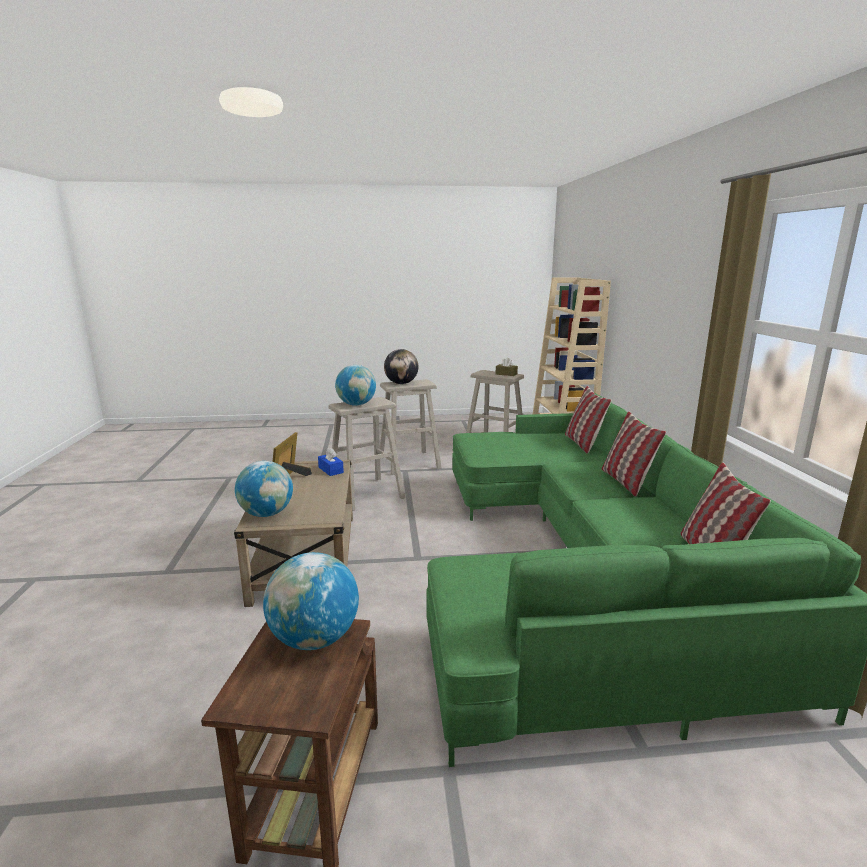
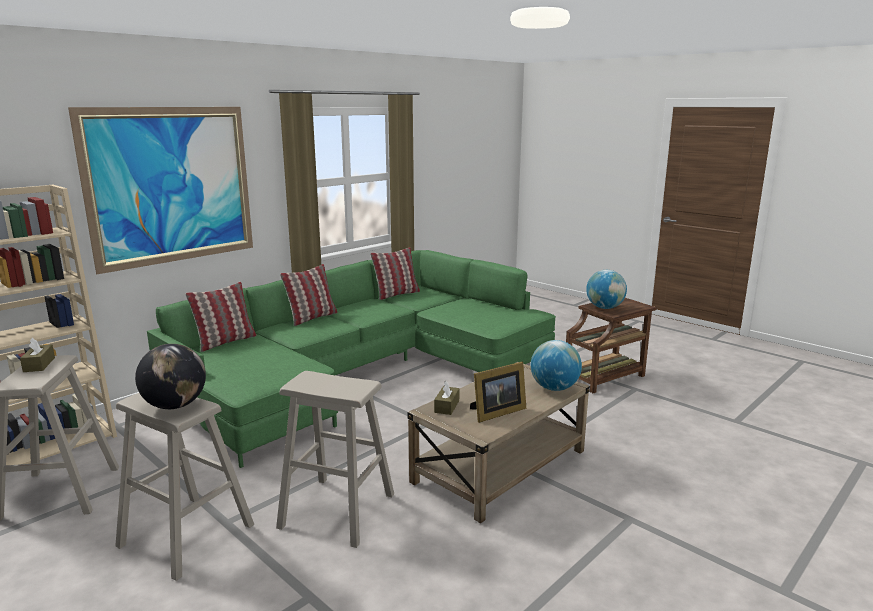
camera: 130 degrees left, 0 degrees up
blue tissue box [318,447,344,476] -> brown tissue box [434,381,459,415]
globe [335,365,376,406] -> none
none -> picture [68,107,253,274]

